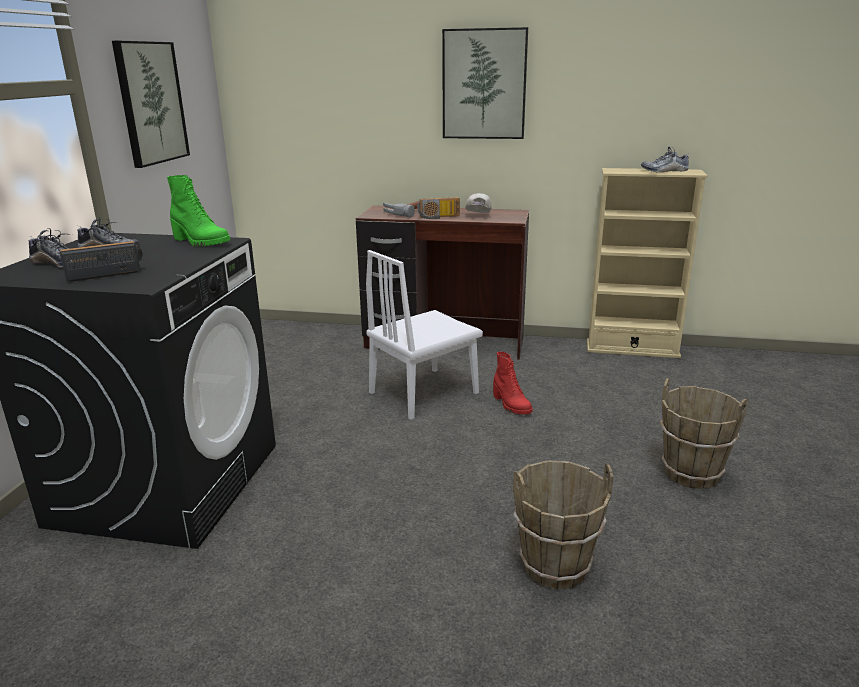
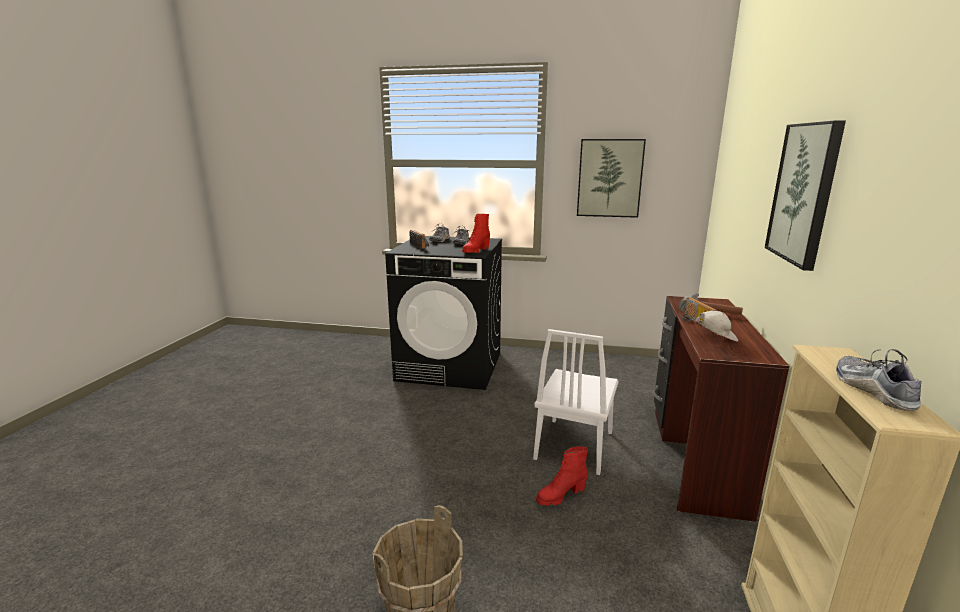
camera: 90 degrees right, 5 degrees down
green boot [167,175,230,247] -> red boot [462,214,490,253]
white chair [366,250,483,420] -> white chair turned 120 degrees counterclockwise [533,329,619,475]
brown bucket [513,460,613,589] -> none

